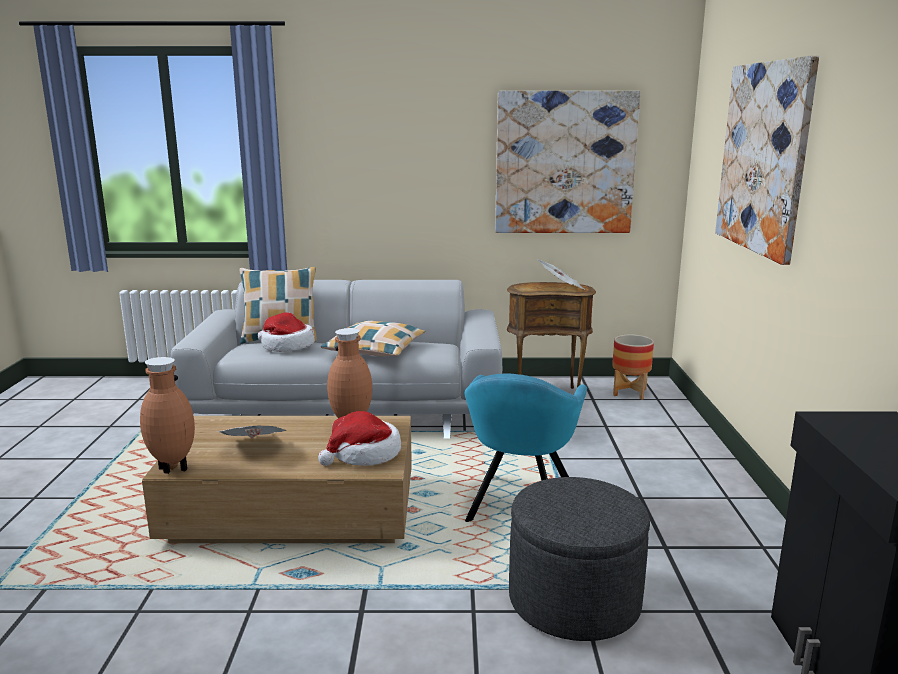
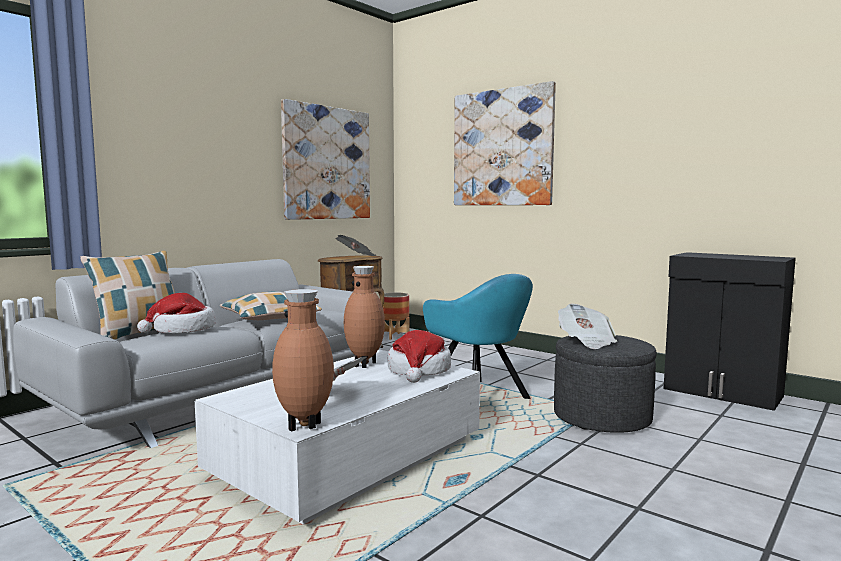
camera: 50 degrees left, 10 degrees down
brown coffee table [142,416,412,543] -> white coffee table [195,350,480,525]
none -> newspaper [558,304,617,349]

